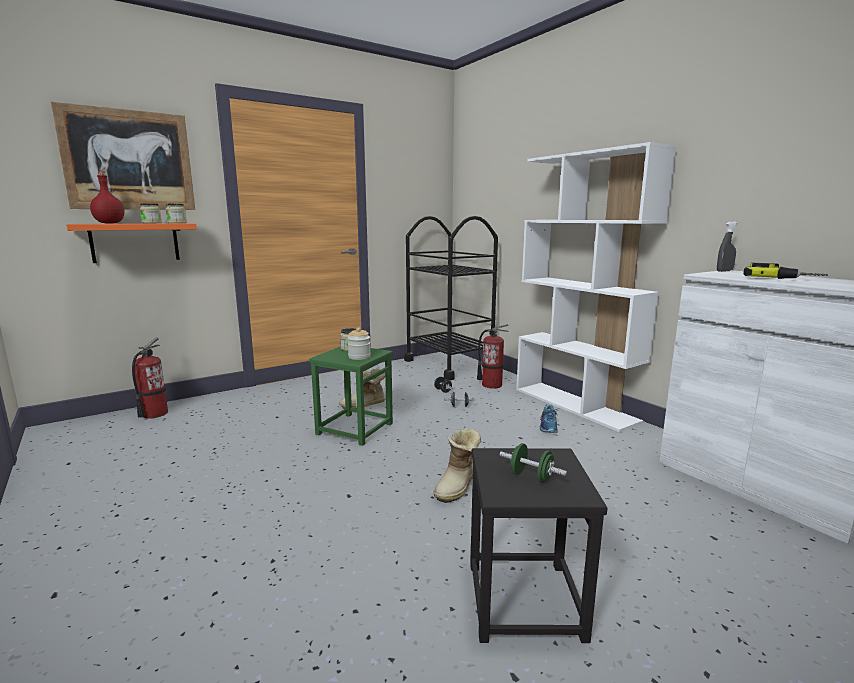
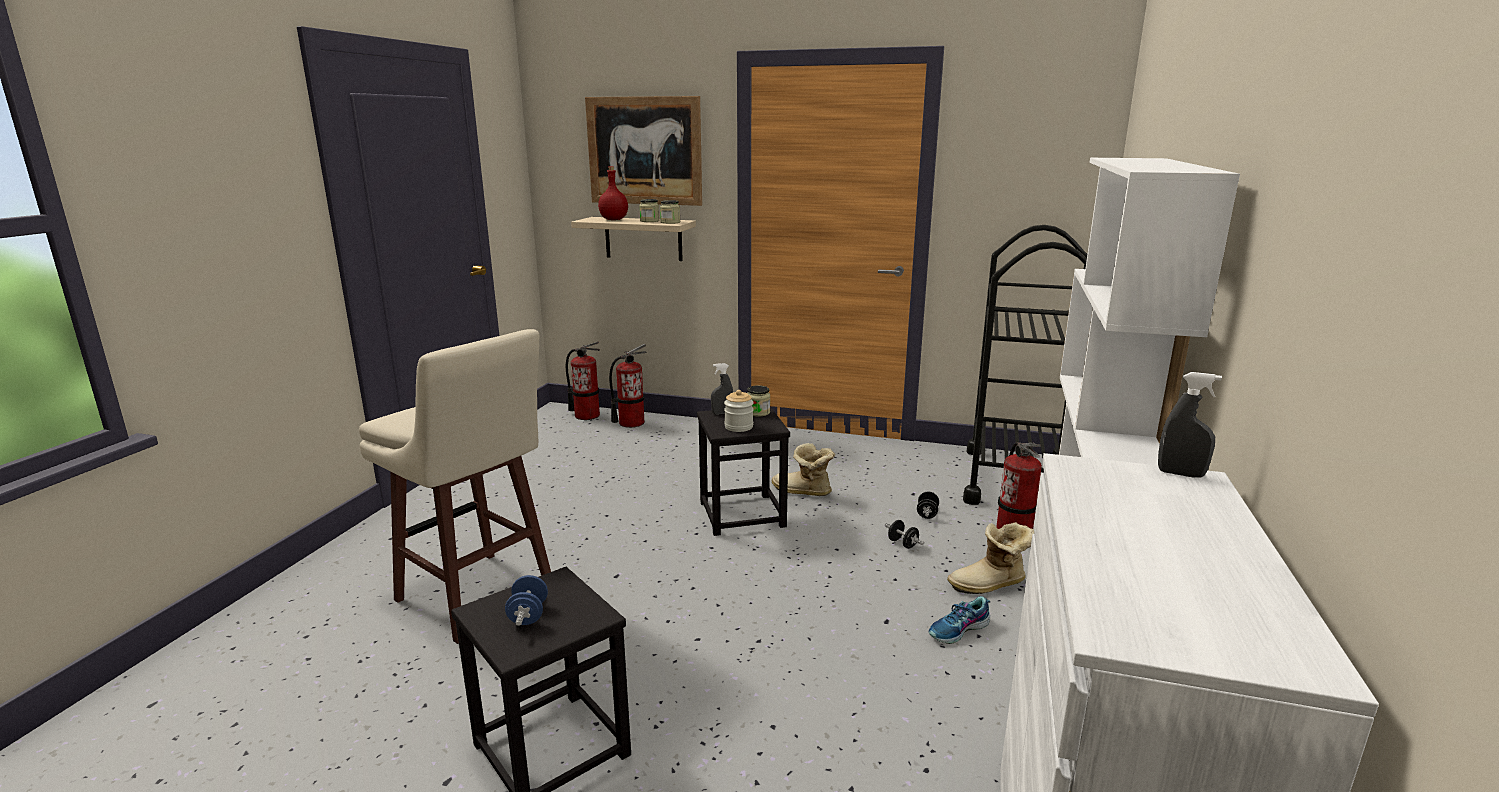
camera: 50 degrees right, 5 degrees up
orange shelf [66,223,197,263] -> beige shelf [571,217,696,261]
green stool [309,347,393,446] -> black stool [697,407,790,536]
boot [433,429,481,503] -> boot moved to [947,522,1034,594]
green dumbbell [500,443,567,483] -> blue dumbbell [505,575,548,626]
power drill [743,263,828,279] -> none
none -> beige stool [359,329,551,644]
none -> fire extinguisher [566,342,600,420]
none -> grey spray bottle [711,363,733,414]

